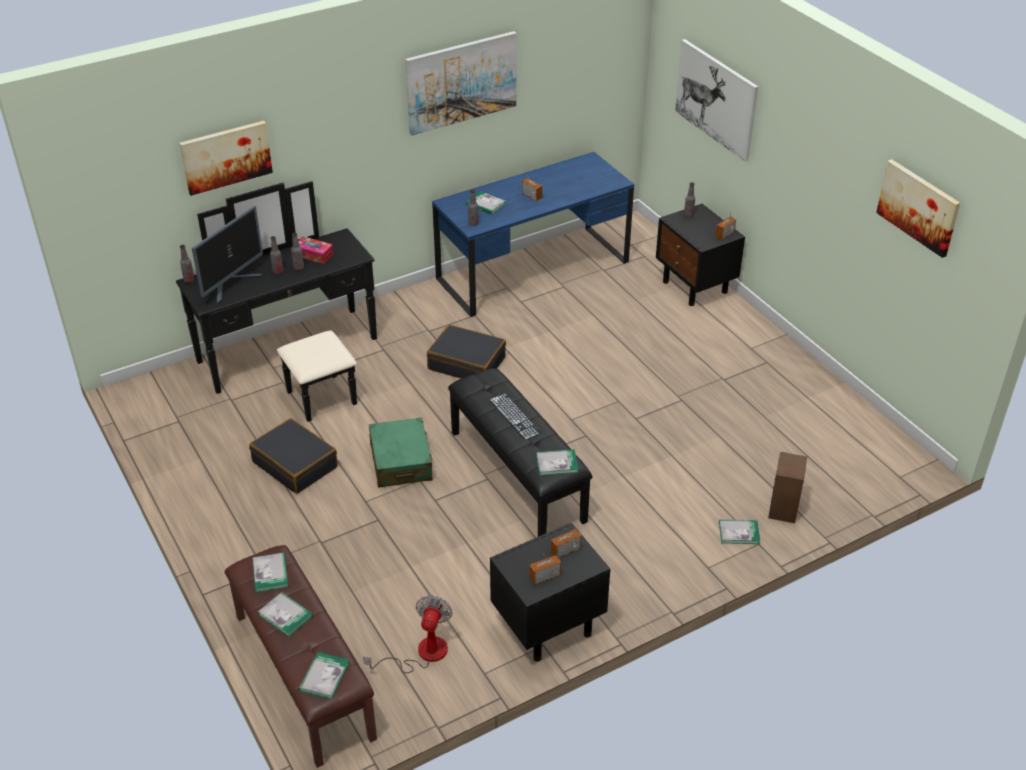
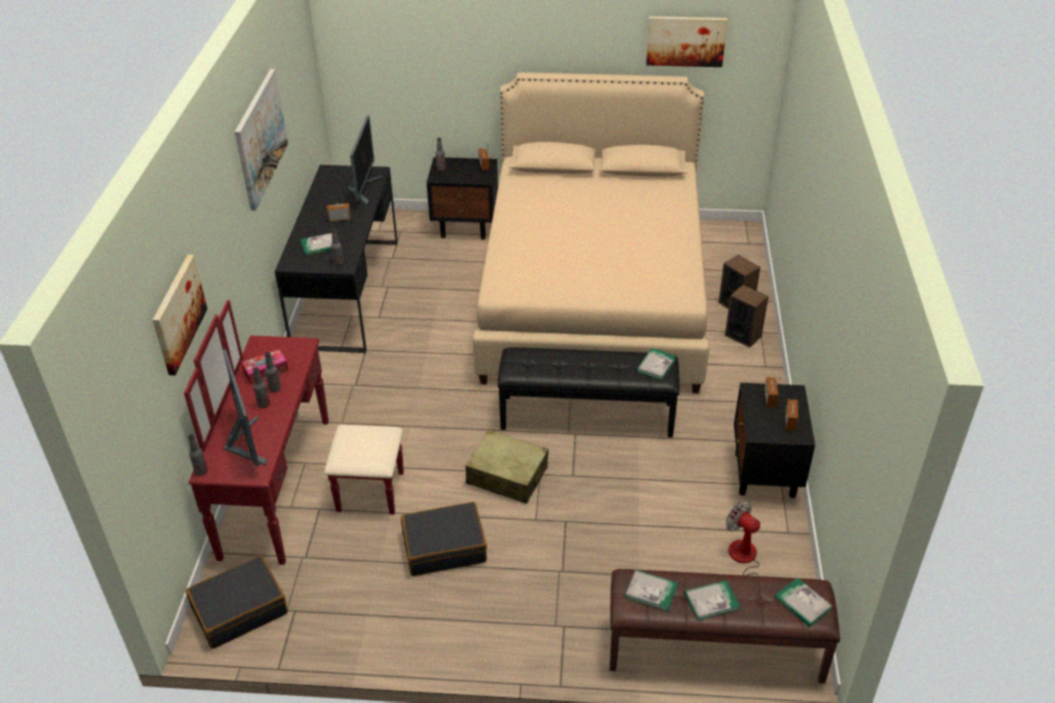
camera: 55 degrees left, 0 degrees up
black dresser [176,181,377,422] -> red dresser [184,300,404,565]
green suitcase [369,418,433,488] -> beige suitcase [465,430,549,504]
black suitcase [427,325,506,379] -> black suitcase moved to [186,555,288,649]
blue desk [432,152,634,317] -> black desk [275,165,398,353]
keyboard [489,393,542,440] -> none
picture [675,39,758,162] -> none
book [719,520,760,544] -> speaker [725,285,769,348]
none -> monitor [347,116,382,205]
none -> beige bed [473,72,709,393]

